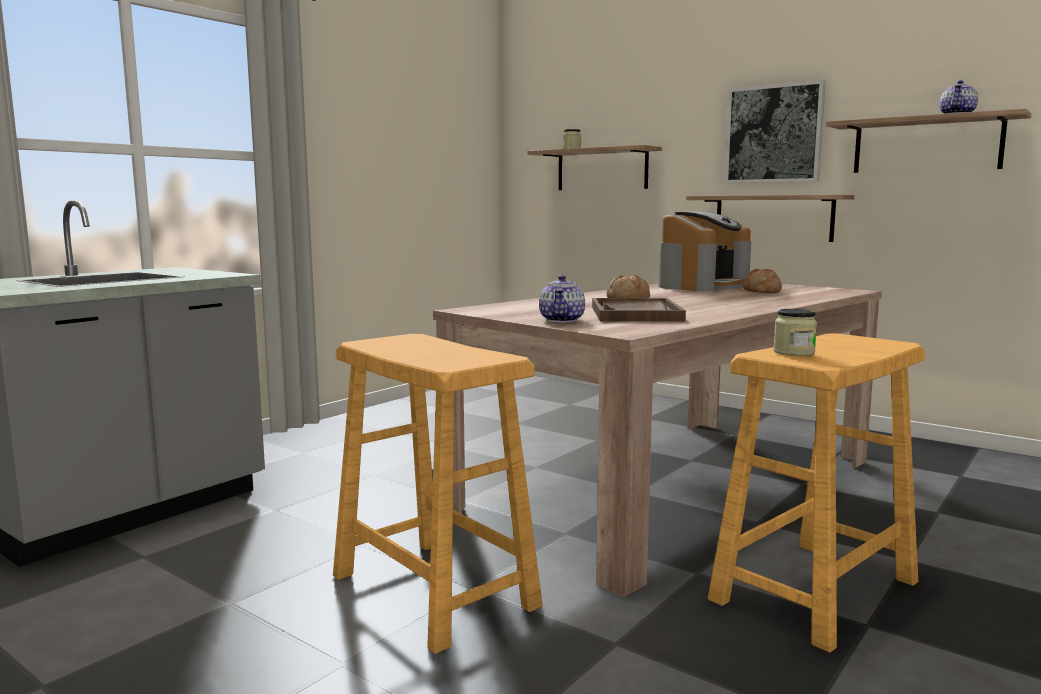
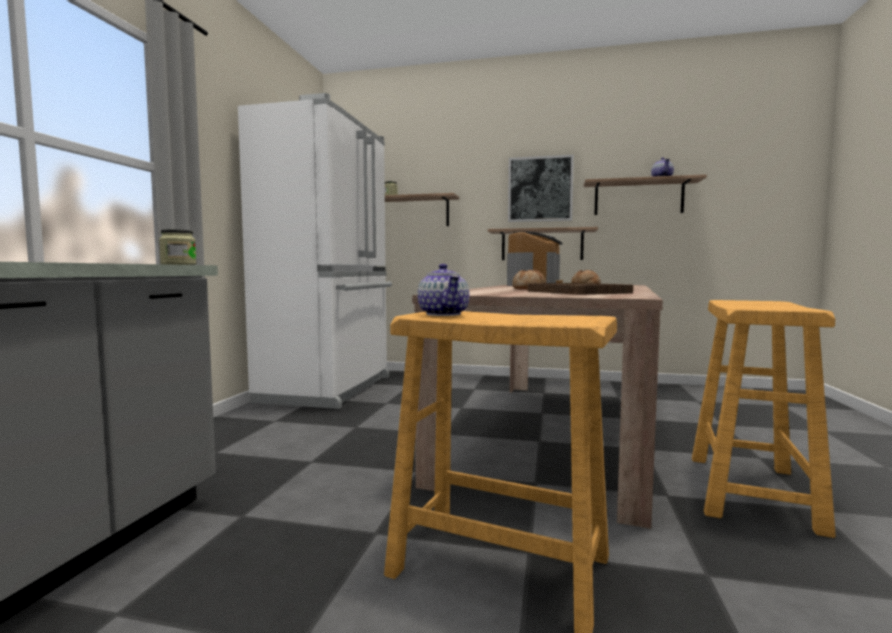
camera: 25 degrees left, 5 degrees down
teapot [539,275,585,322] -> teapot moved to [417,264,470,316]
jar [773,309,817,356] -> jar moved to [159,229,197,265]
none -> white fridge [238,93,392,409]

